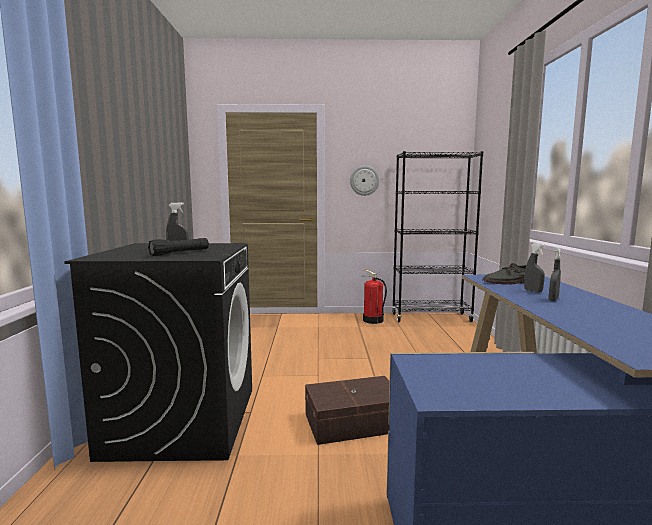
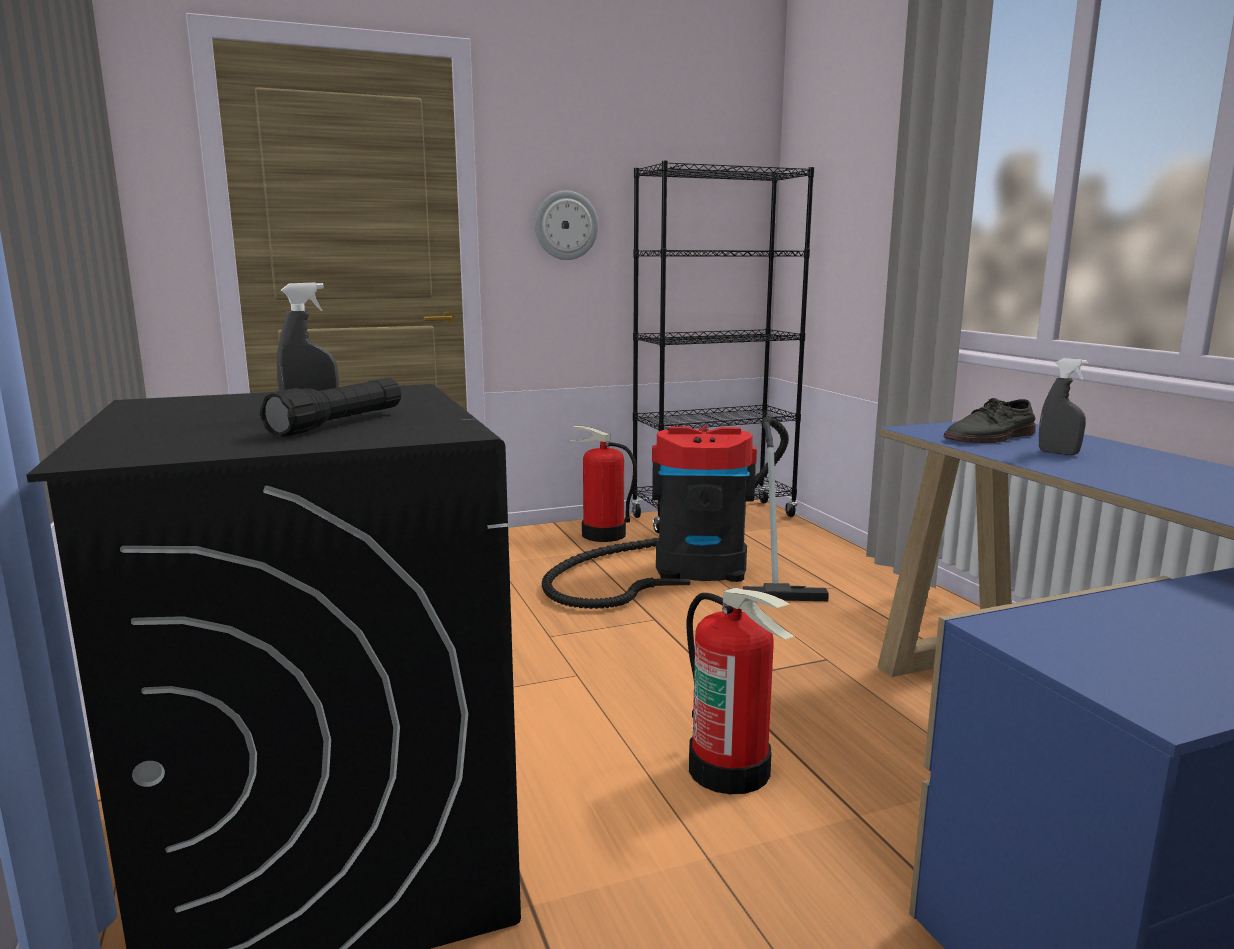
camera: 20 degrees left, 5 degrees up
brown storage box [305,376,390,445] -> fire extinguisher [686,588,795,794]
grey spray bottle [548,248,561,301] -> none
none -> vacuum cleaner [542,417,829,609]

